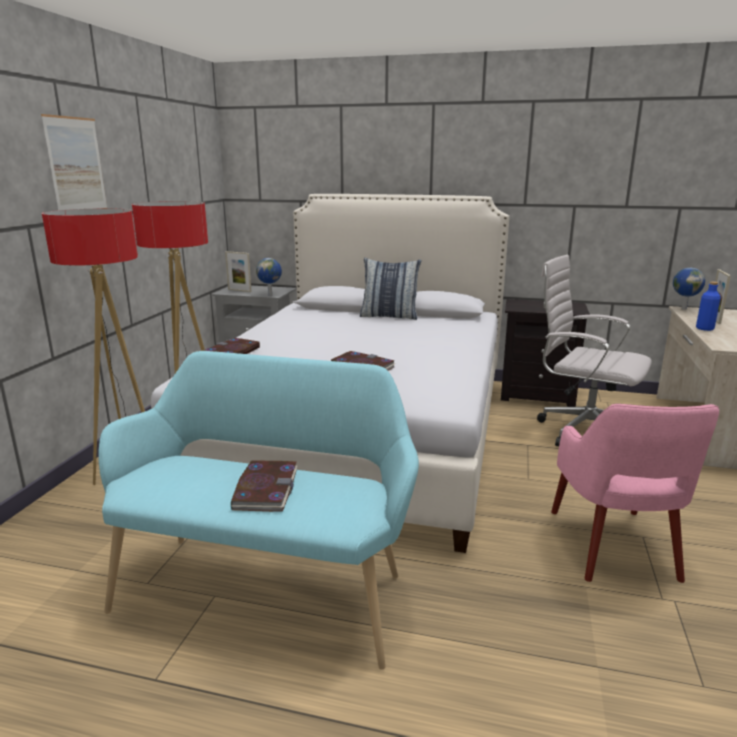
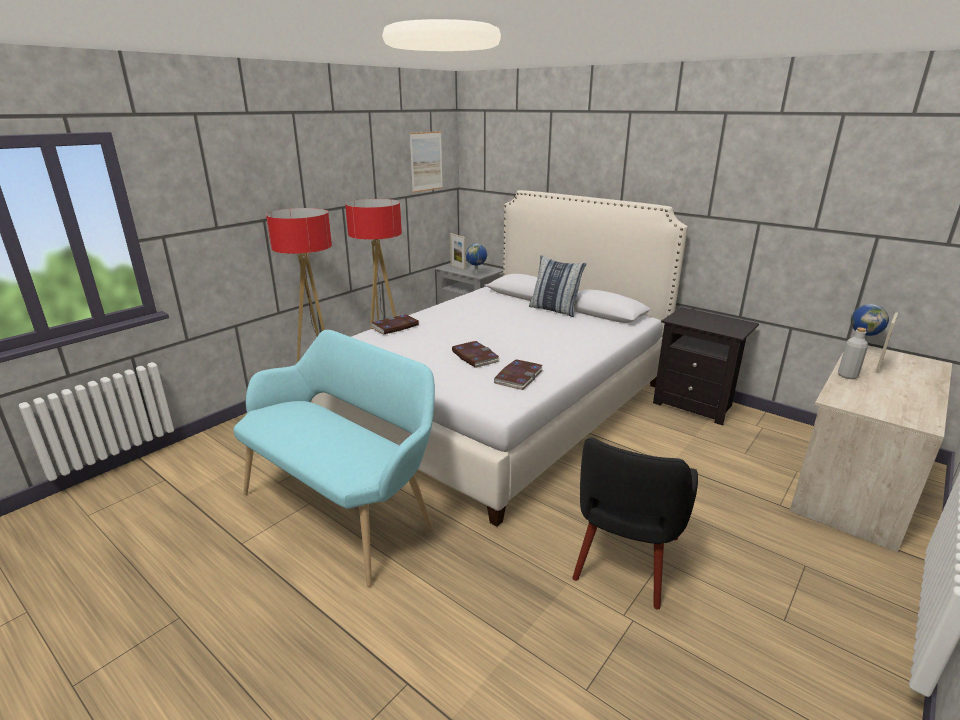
camera: 25 degrees right, 5 degrees up
picture [41,114,107,210] -> picture moved to [409,131,443,193]
book [231,460,297,512] -> book moved to [494,359,543,390]
white office chair [537,255,652,446] -> none
pink armchair [551,404,719,583] -> black armchair [572,437,698,610]
blue bottle [696,282,721,331] -> grey bottle [838,327,868,379]

